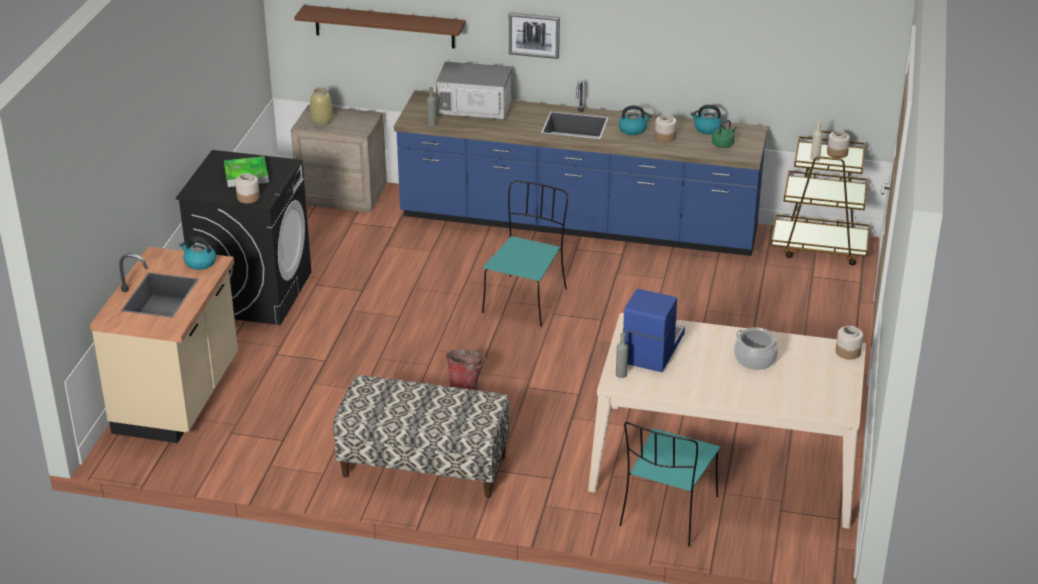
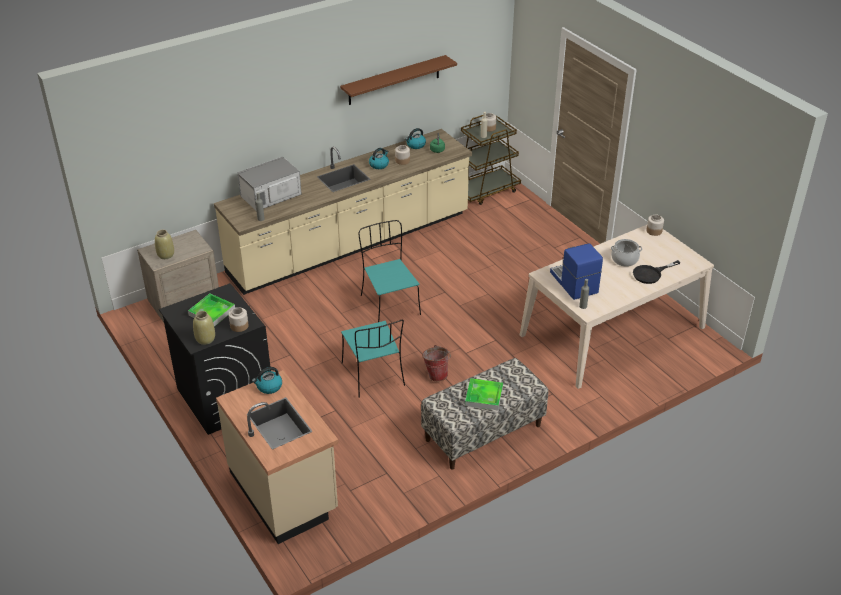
camera: 45 degrees left, 5 degrees up
brown shelf [294,5,466,49] -> brown shelf moved to [340,55,457,105]
blue counter [394,80,768,256] -> beige counter [214,129,472,295]
picture [509,12,560,59] -> none
turquoise chair [619,422,720,546] -> turquoise chair moved to [341,320,405,398]
none -> beige vase [193,311,215,345]
none -> tray [465,378,503,410]
none -> black frying pan [633,260,681,284]

